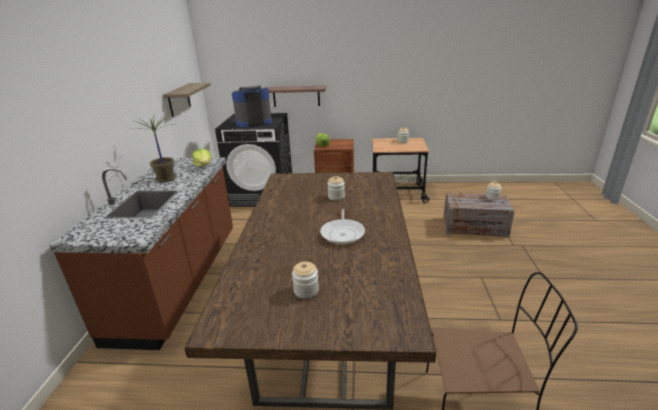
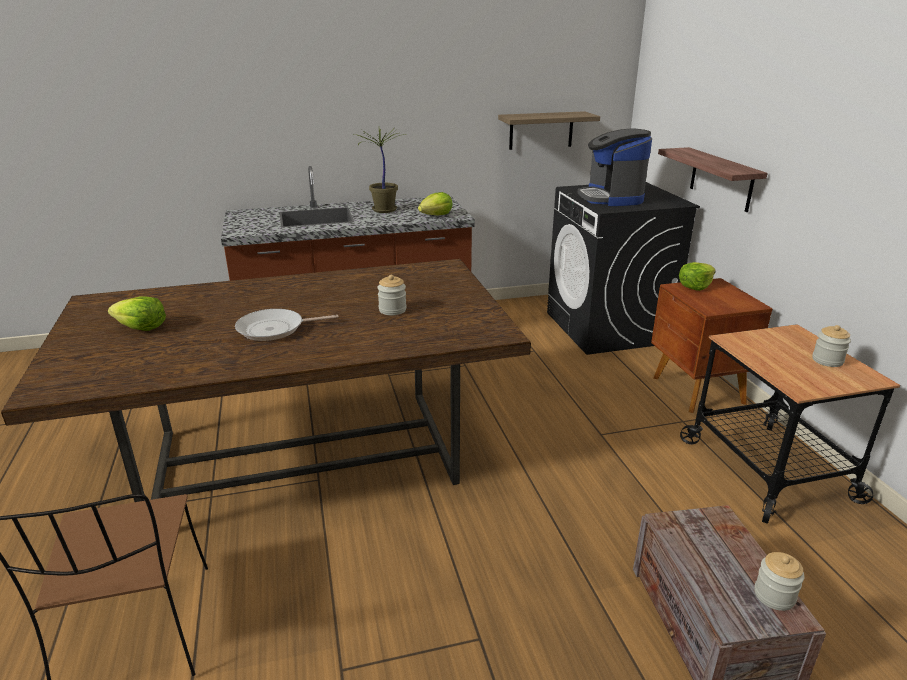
camera: 70 degrees right, 0 degrees up
coffee machine [232,85,272,128] -> coffee machine turned 150 degrees counterclockwise [578,129,652,206]
jar [292,262,319,299] -> lettuce [108,296,166,331]

